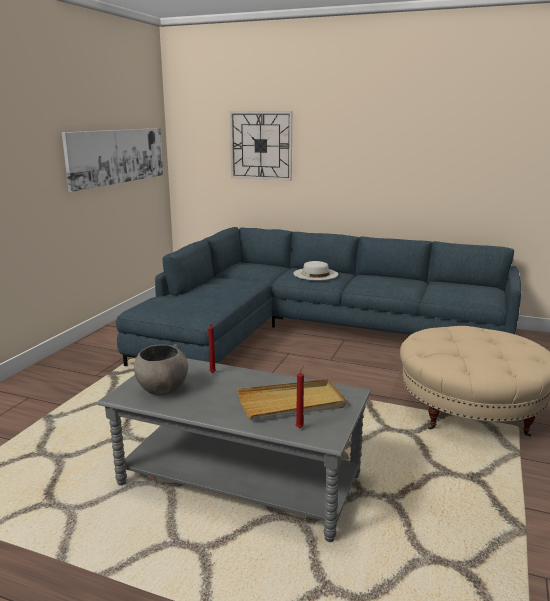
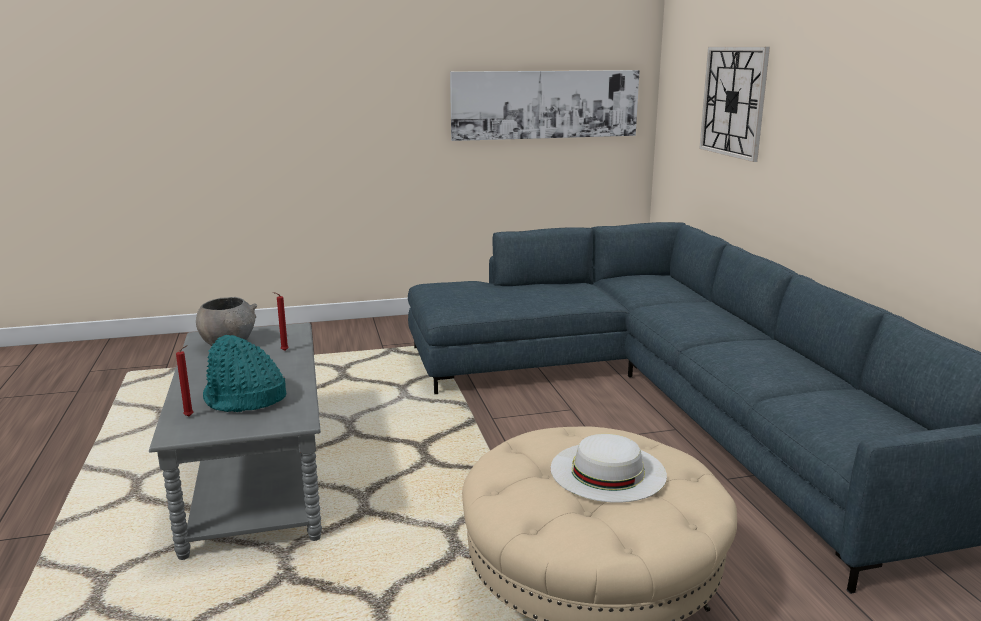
camera: 55 degrees right, 0 degrees up
beige tray [237,379,346,419] -> turquoise hat [203,335,286,412]
white hat [294,261,338,280] -> white hat moved to [551,434,667,503]

